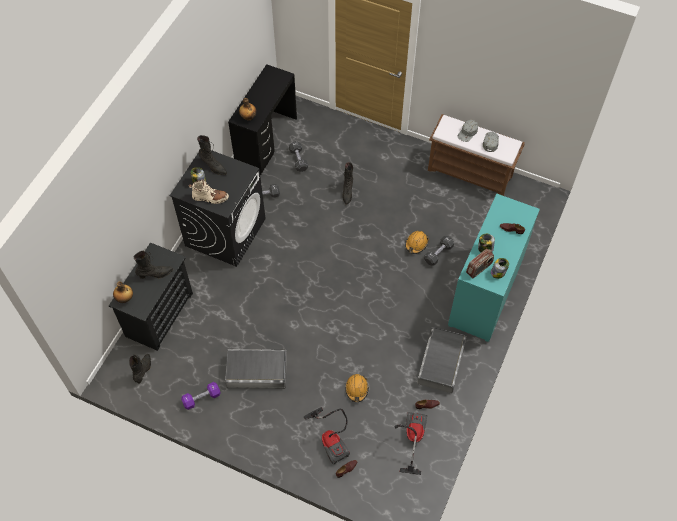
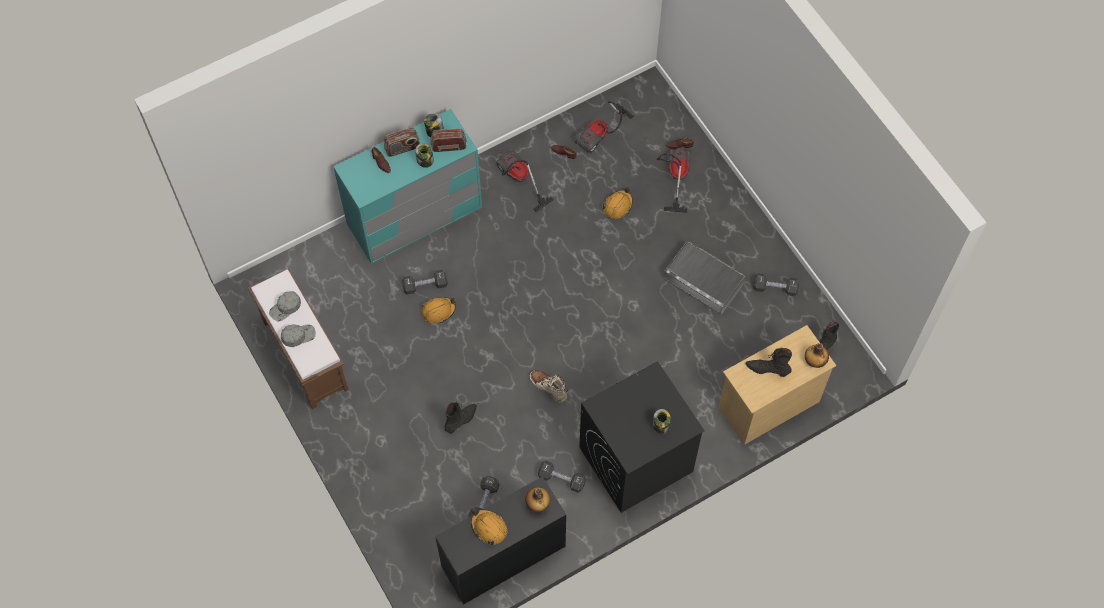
camera: 145 degrees left, 5 degrees up
black dresser [109,242,193,351] -> beige dresser [719,325,836,445]
purple dumbbell [181,382,221,410] -> black dumbbell [753,273,799,296]
beige boot [189,179,229,204] -> beige boot moved to [529,370,568,402]
black boot [197,135,227,175] -> none
grey storage box [417,327,466,393] -> vacuum cleaner [496,151,554,212]
none -> radio [384,128,420,157]
none -> orange hard hat [471,509,507,545]

